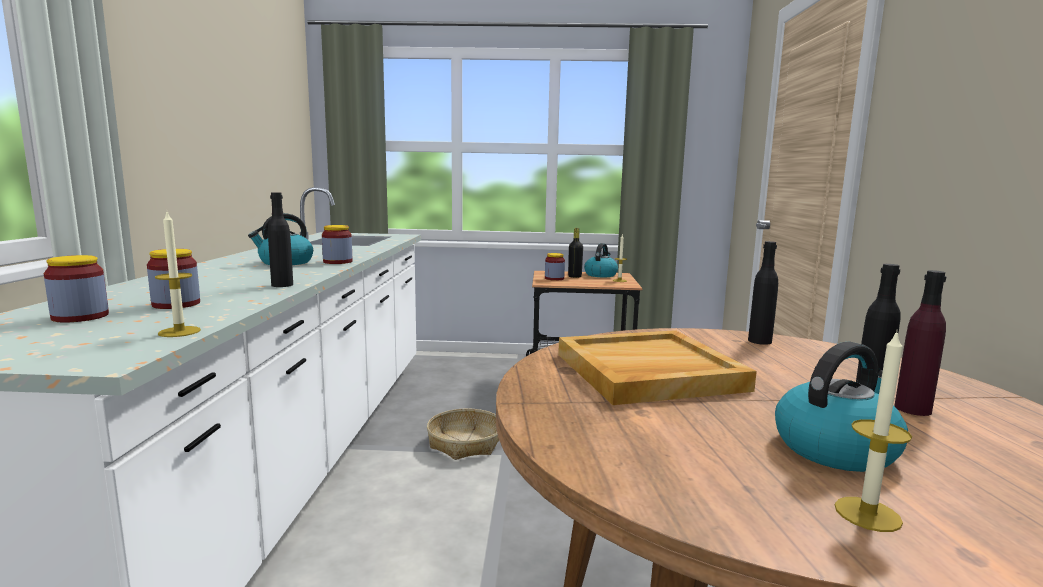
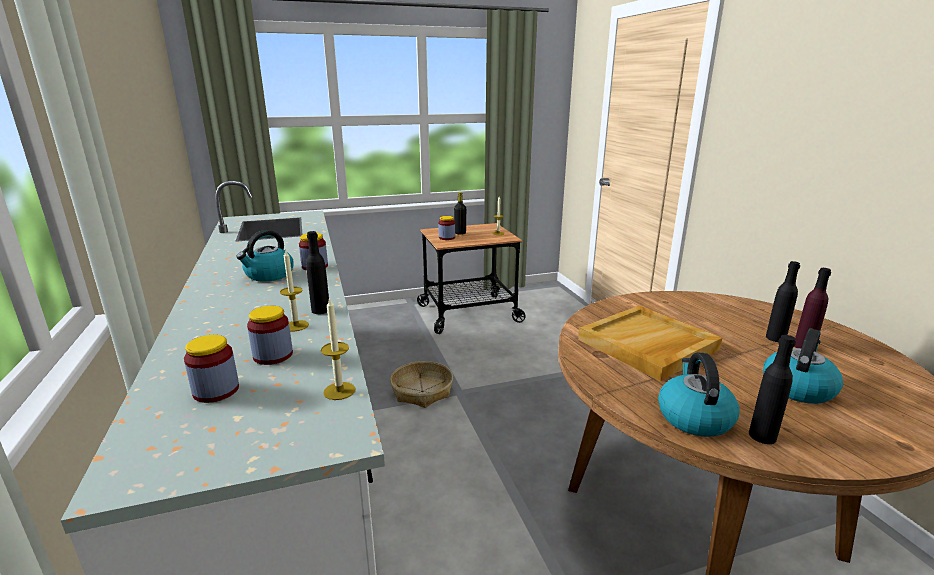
camera: 20 degrees left, 10 degrees up
kettle [584,243,618,277] -> kettle moved to [658,353,739,437]
black bottle [748,241,778,345] -> black bottle moved to [749,335,796,444]
candle [835,331,912,532] -> candle moved to [280,249,309,332]

